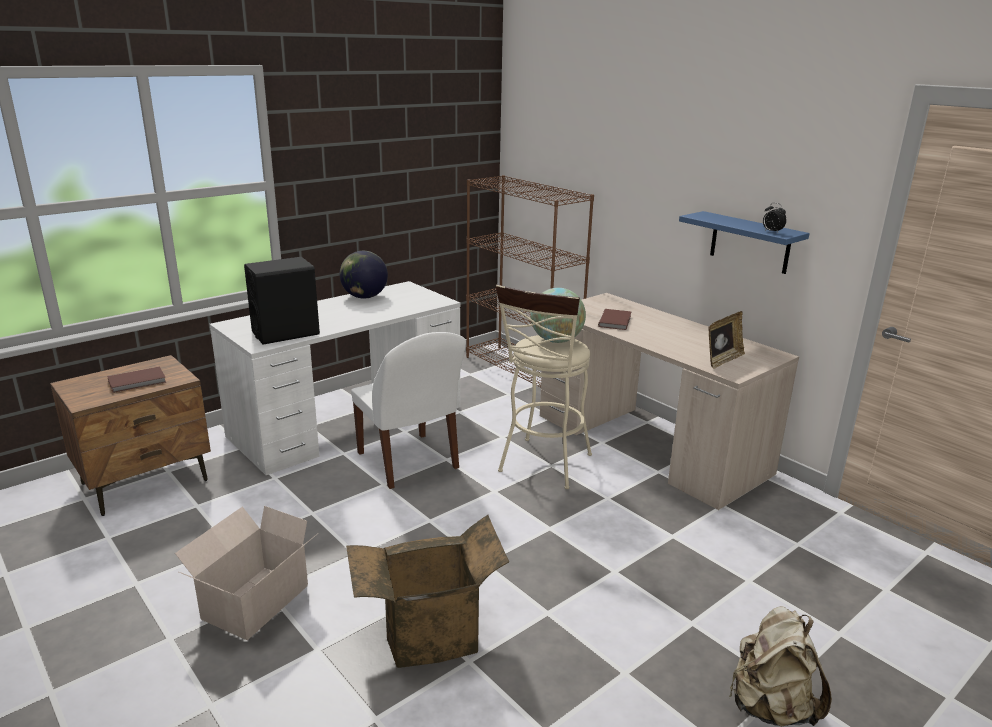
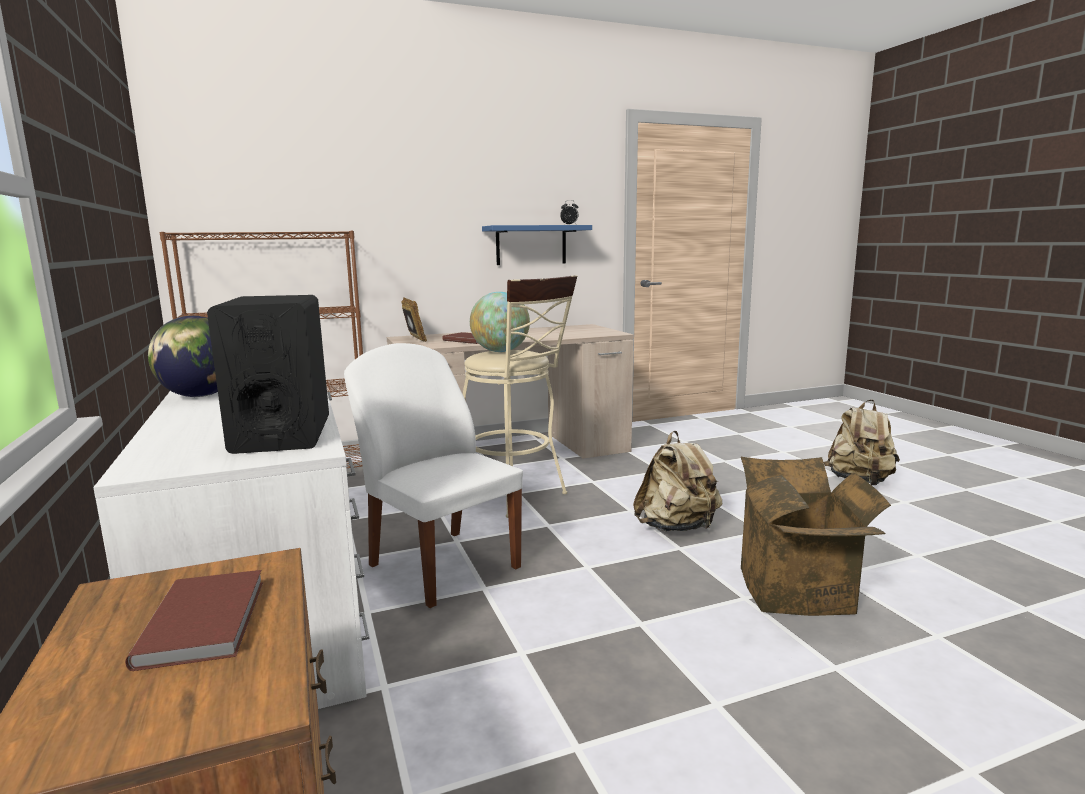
camera: 70 degrees left, 10 degrees down
cardboard box [175,506,317,640] -> none
white chair [351,332,466,489] -> white chair turned 120 degrees counterclockwise [344,343,523,608]
picture frame [708,311,745,369] -> picture frame moved to [401,297,427,342]
none -> beige backpack [633,431,722,532]

